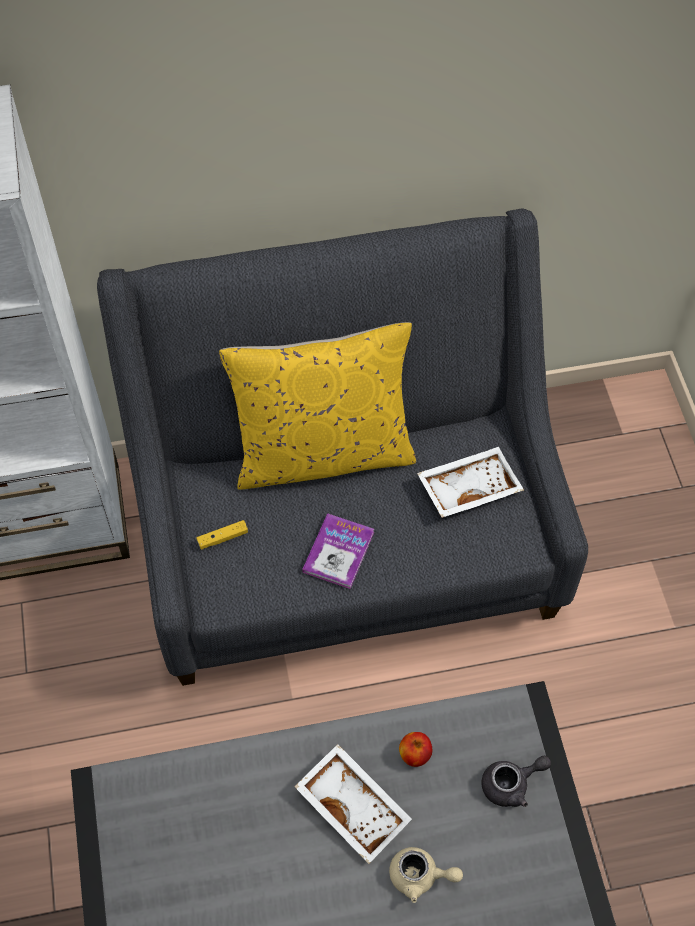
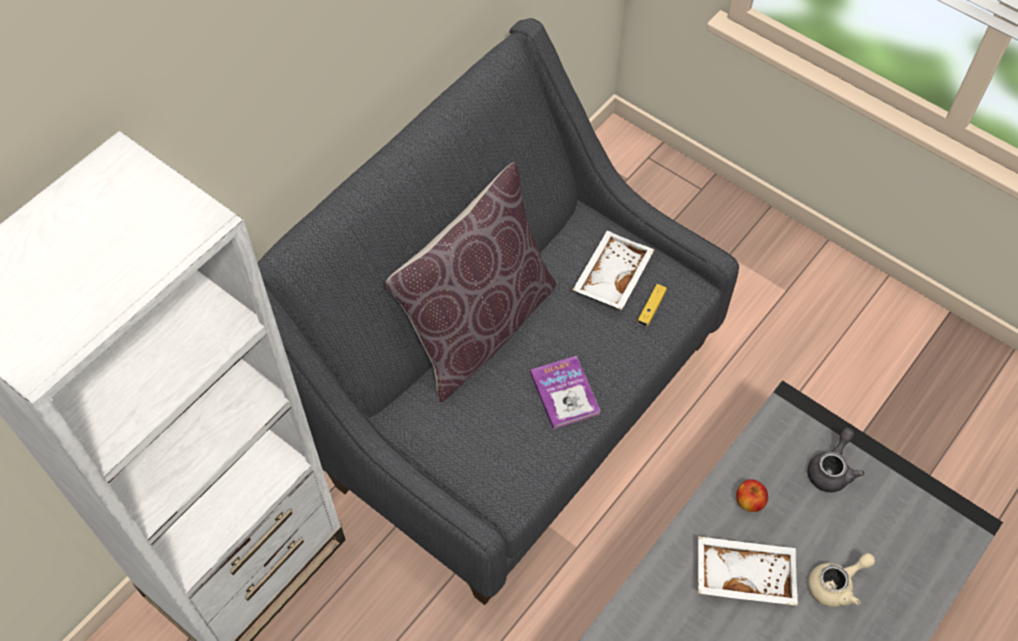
camera: 40 degrees left, 0 degrees up
yellow game controller [196,520,248,550] -> yellow game controller moved to [637,284,667,326]
yellow pillow [219,322,416,490] -> brown pillow [385,162,557,403]

